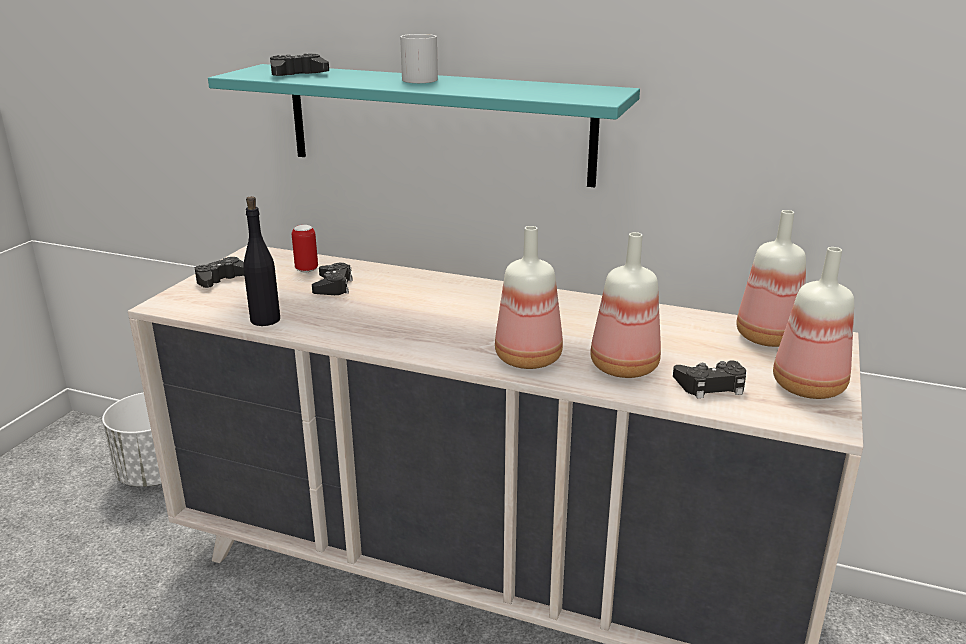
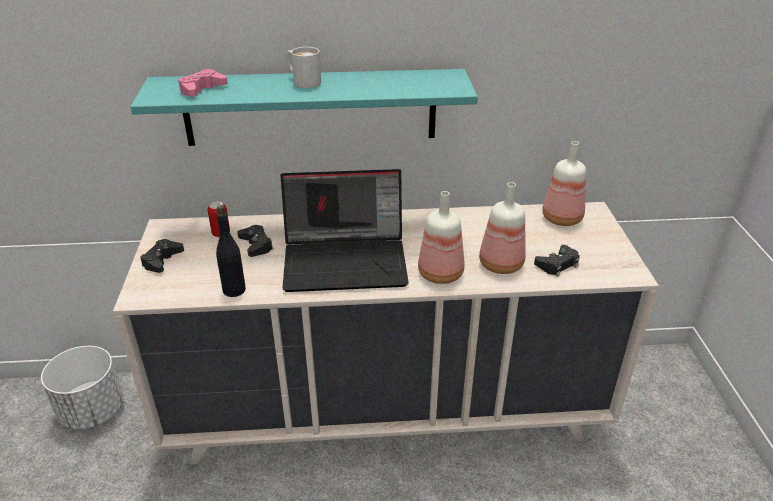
camera: 25 degrees left, 10 degrees up
black game controller [270,53,329,76] -> pink game controller [178,69,228,97]
bottle [773,247,854,399] -> none
none -> laptop [280,169,409,292]

